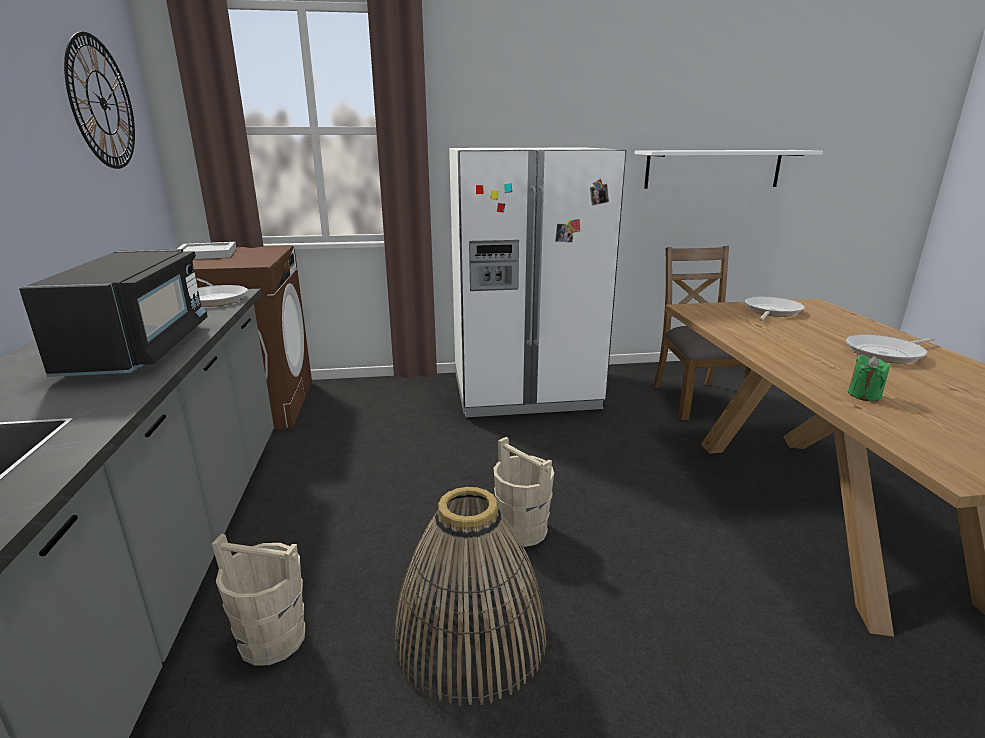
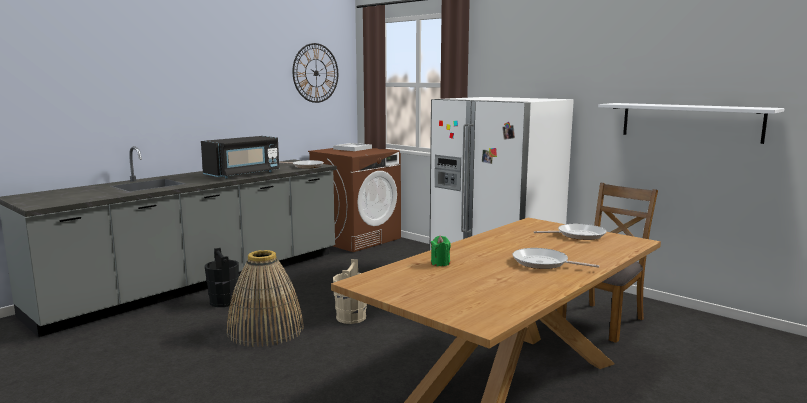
camera: 50 degrees right, 10 degrees down
beige bucket [212,534,305,666] -> black bucket [205,248,239,307]

